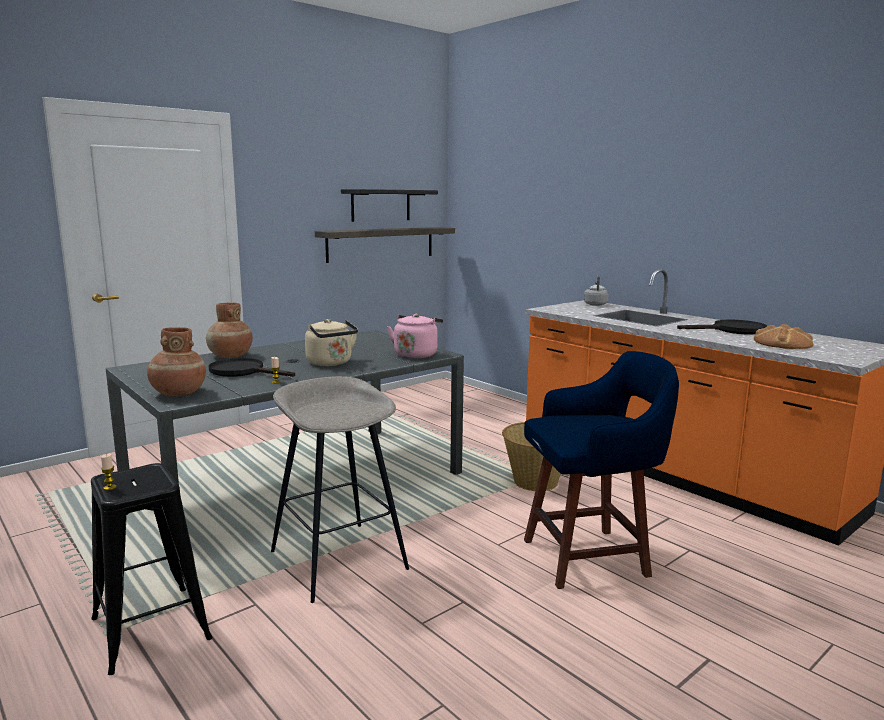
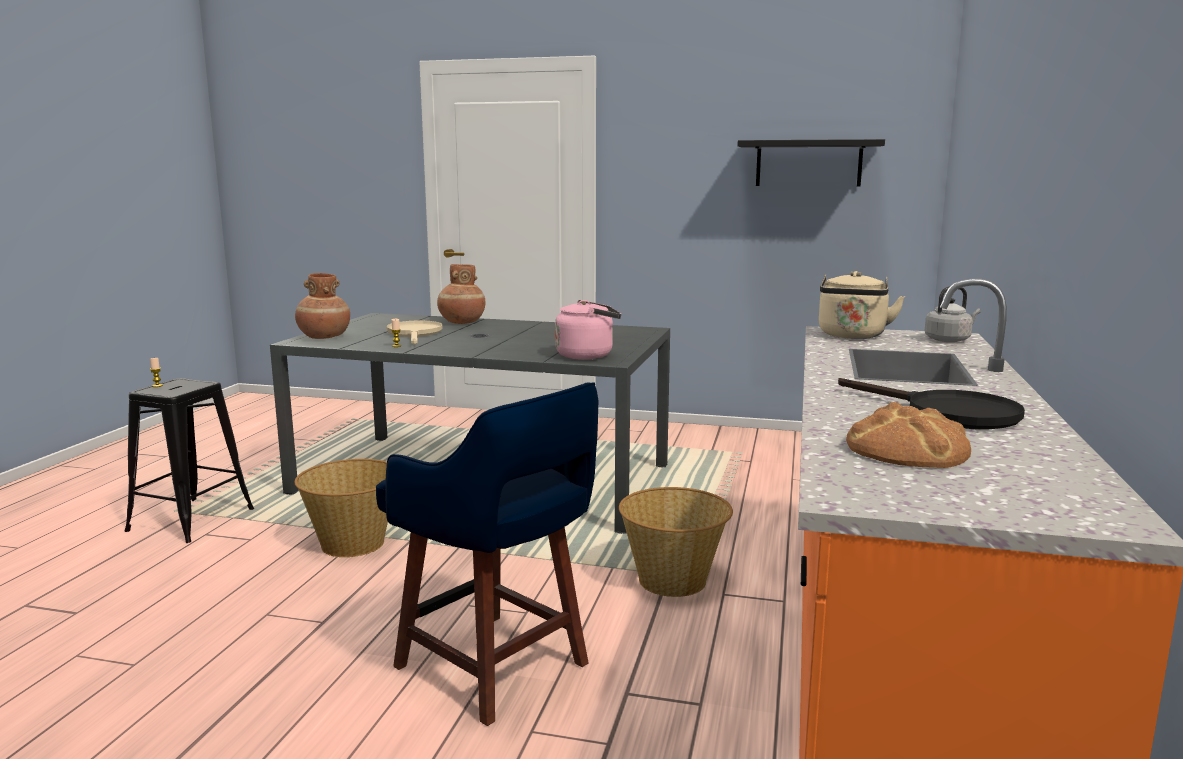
camera: 55 degrees right, 0 degrees up
black frying pan [208,358,295,377] -> beige frying pan [386,321,443,344]
grey stool [271,376,409,603] -> basket [295,459,388,557]
beige kettle [305,319,358,366] -> beige kettle moved to [819,271,905,339]
shelf [315,227,455,263] -> none

